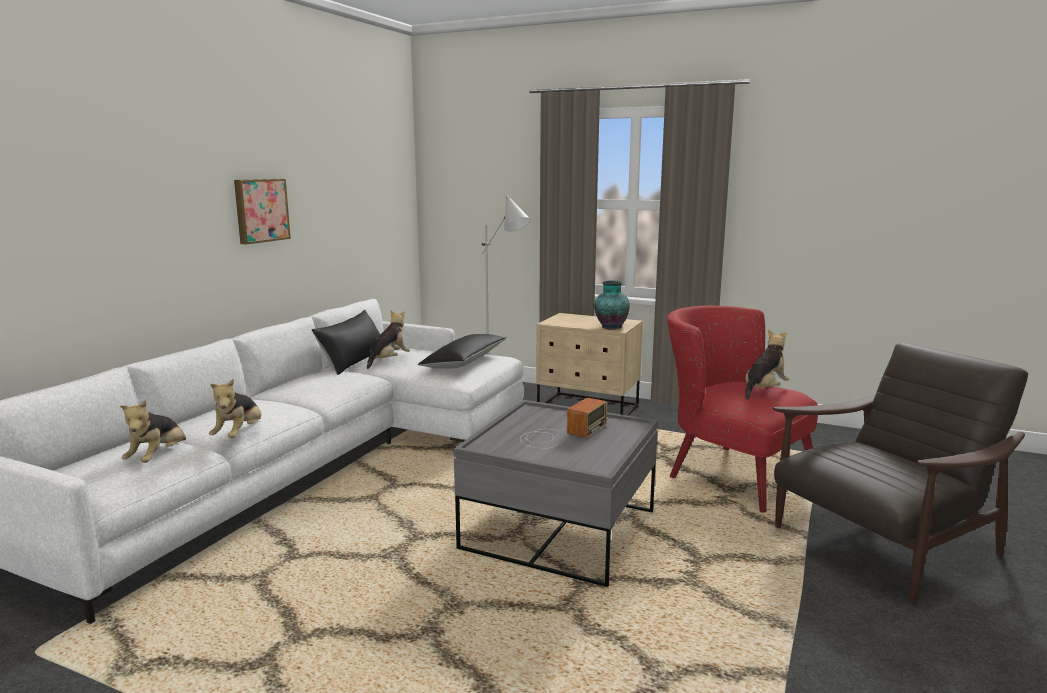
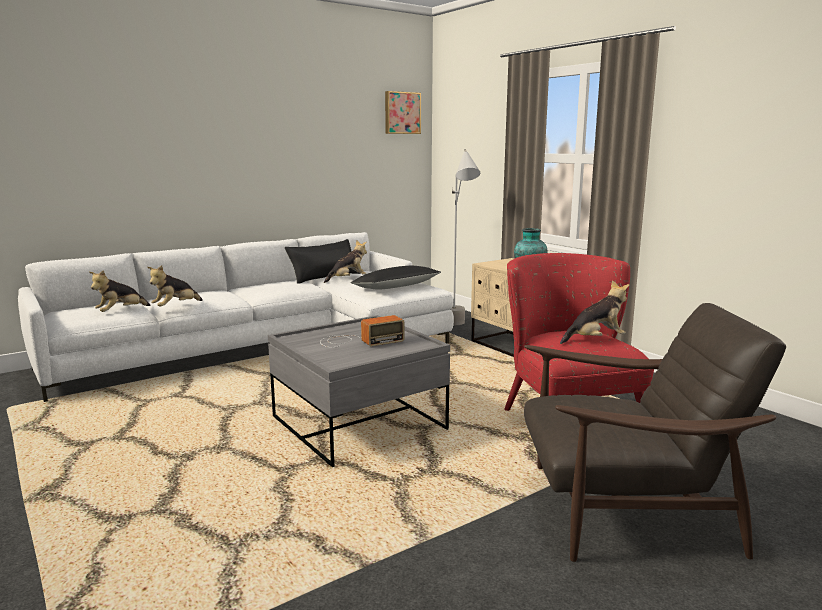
camera: 30 degrees right, 0 degrees up
picture [234,179,291,244] -> picture moved to [385,91,421,134]

